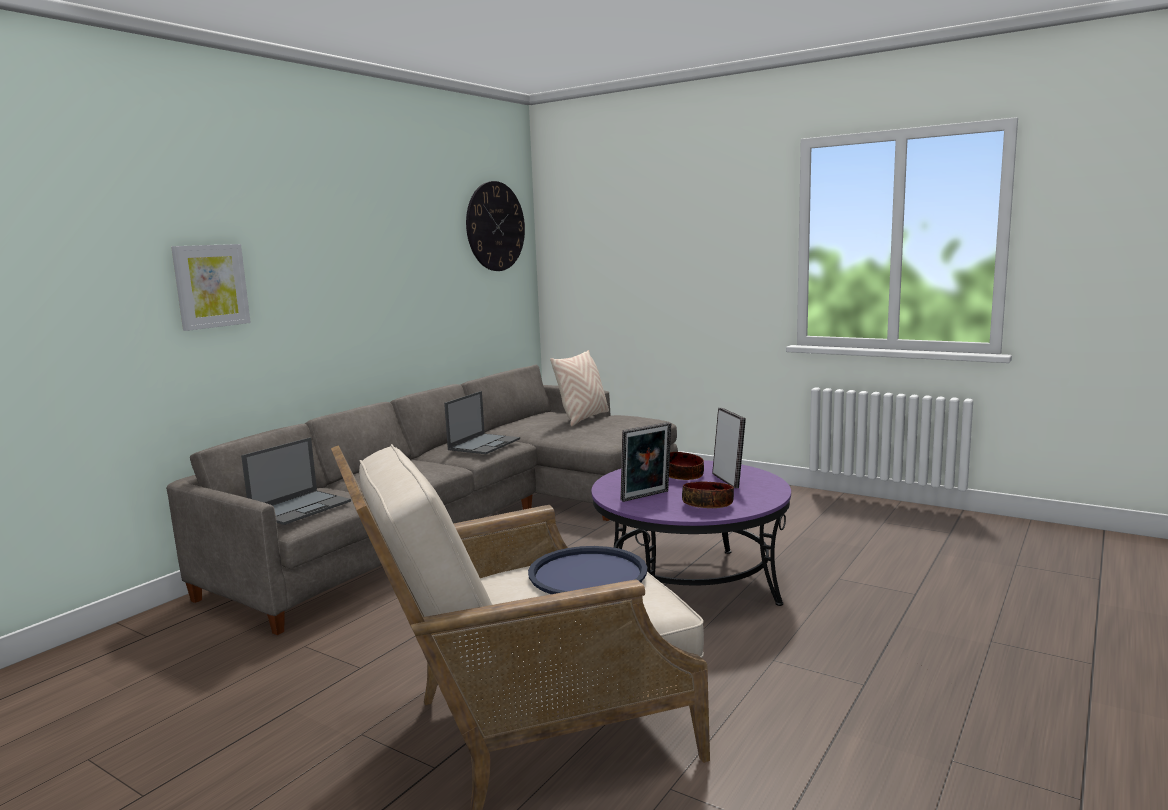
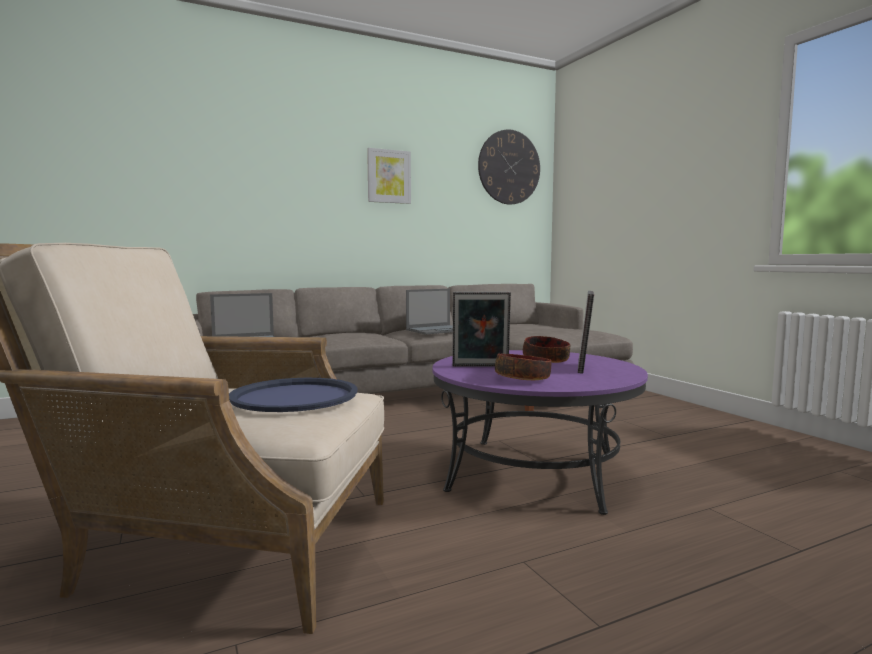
camera: 30 degrees right, 5 degrees down
picture [171,244,251,331] -> picture moved to [367,148,411,204]
beige pillow [550,350,609,426] -> none

